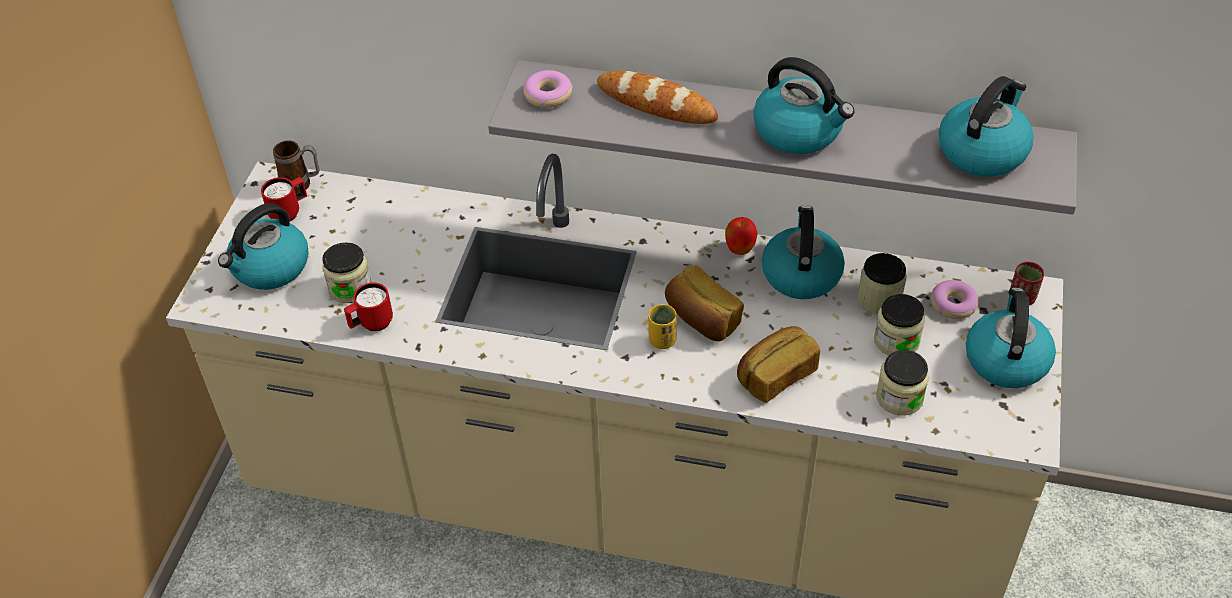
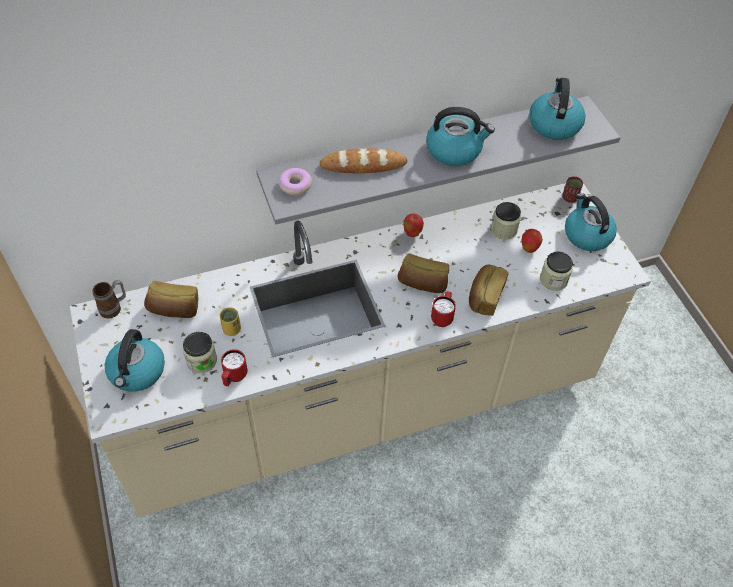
camera: 35 degrees left, 5 degrees up
red mug [261,177,307,221] -> red mug moved to [431,291,456,327]
yellow cup [648,304,677,349] -> yellow cup moved to [220,307,241,336]
kettle [762,205,845,299] -> none
jar [874,294,925,355] -> apple [521,229,543,253]
donut [931,280,979,319] -> none
none -> bread [144,281,198,318]

